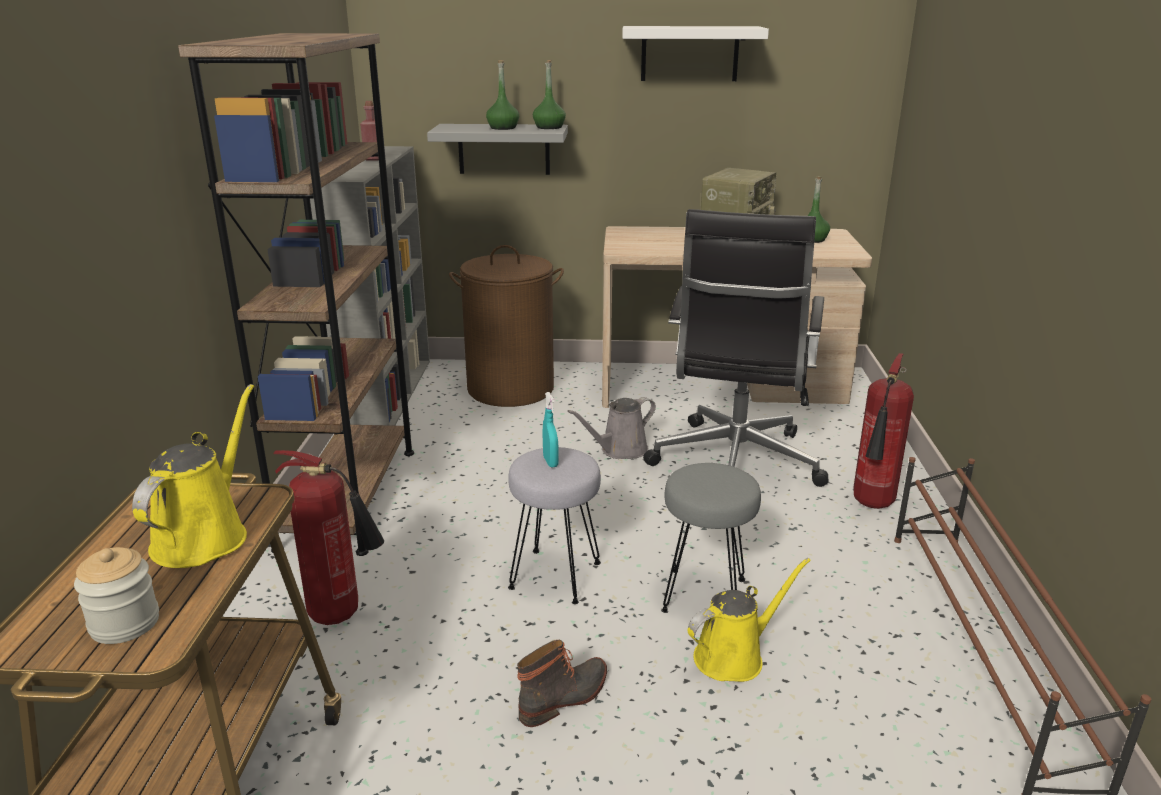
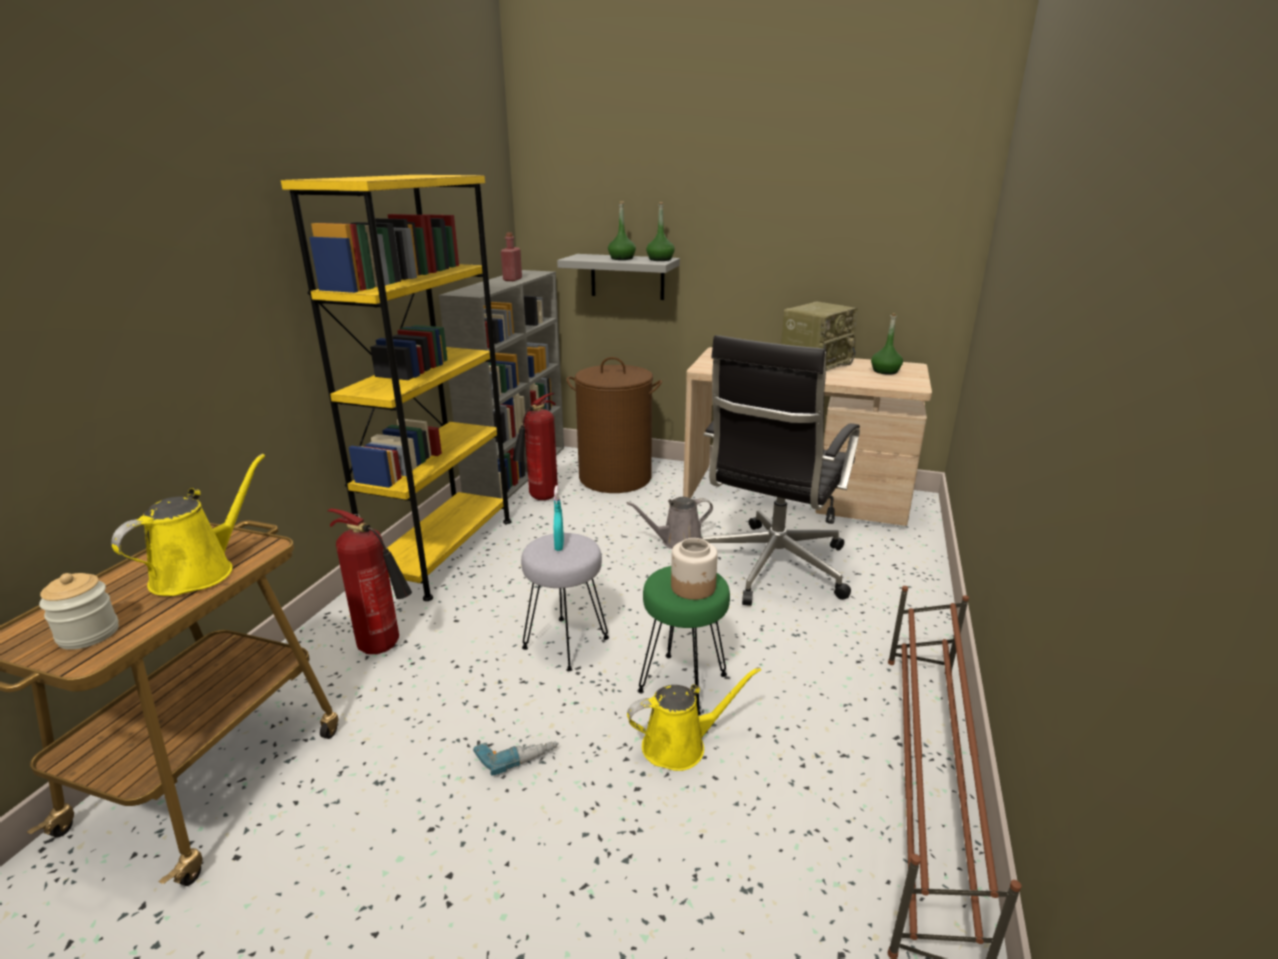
camera: 15 degrees right, 0 degrees up
brown bookcase [178,33,414,556] -> yellow bookcase [281,175,511,601]
boot [517,640,607,727] -> power drill [473,740,559,776]
white shelf [622,26,769,81] -> none
grey stool [661,463,761,613] -> green stool [637,566,730,716]
fire extinguisher [853,353,914,509] -> fire extinguisher moved to [512,393,558,500]
none -> jar [671,538,718,600]

